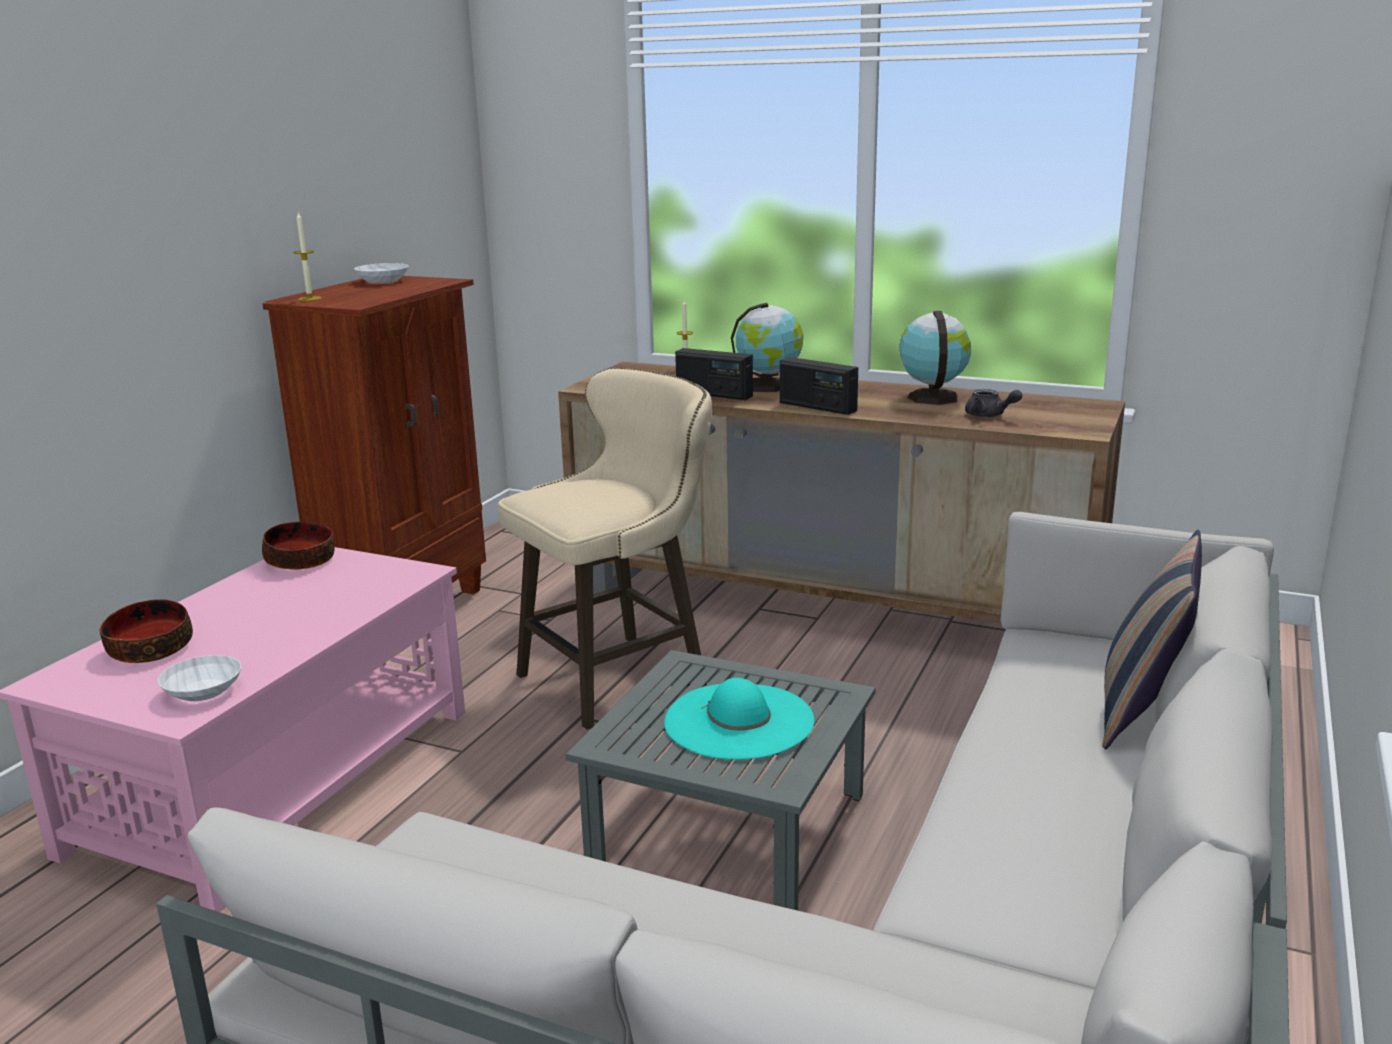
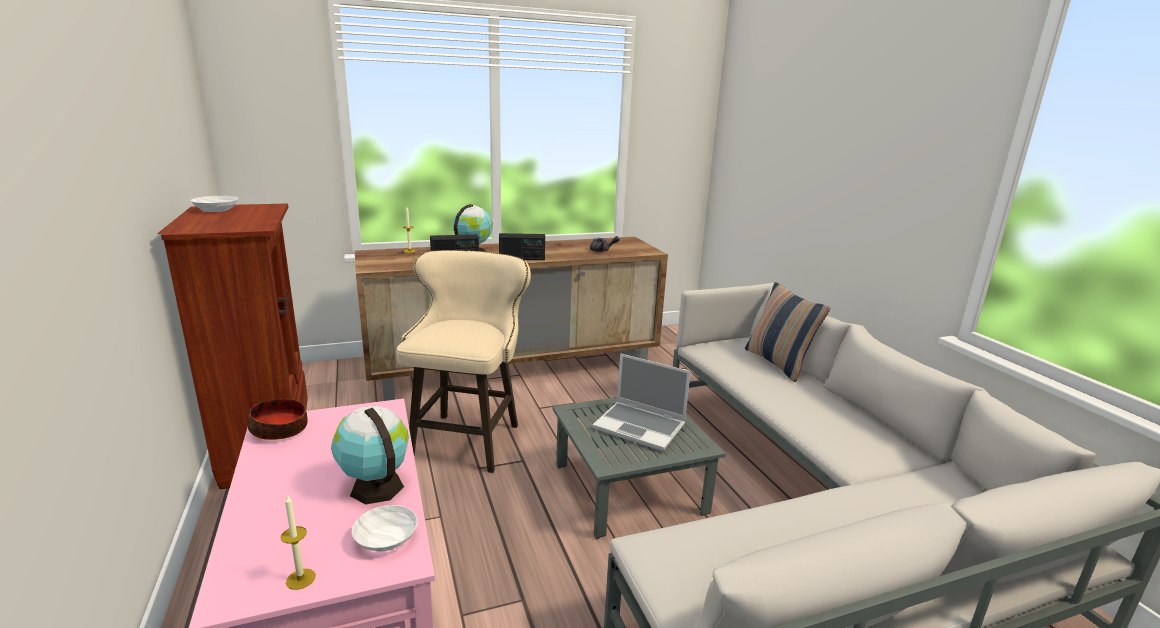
camera: 45 degrees left, 0 degrees up
bowl [100,599,193,663] -> none
candle [293,212,322,301] -> candle moved to [281,495,316,590]
turquoise hat [664,678,814,759] -> laptop [592,353,691,451]
globe [899,311,971,405] -> globe moved to [331,406,409,505]

